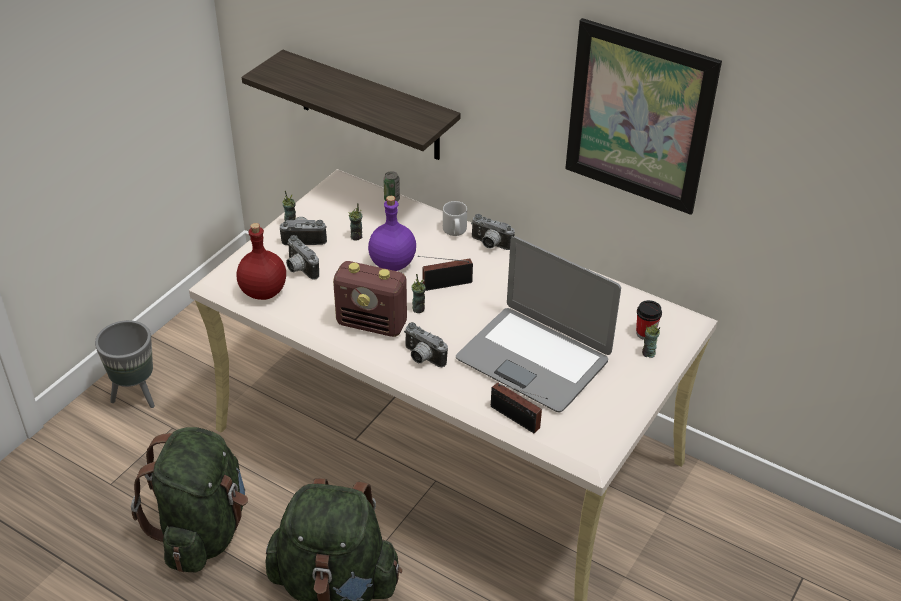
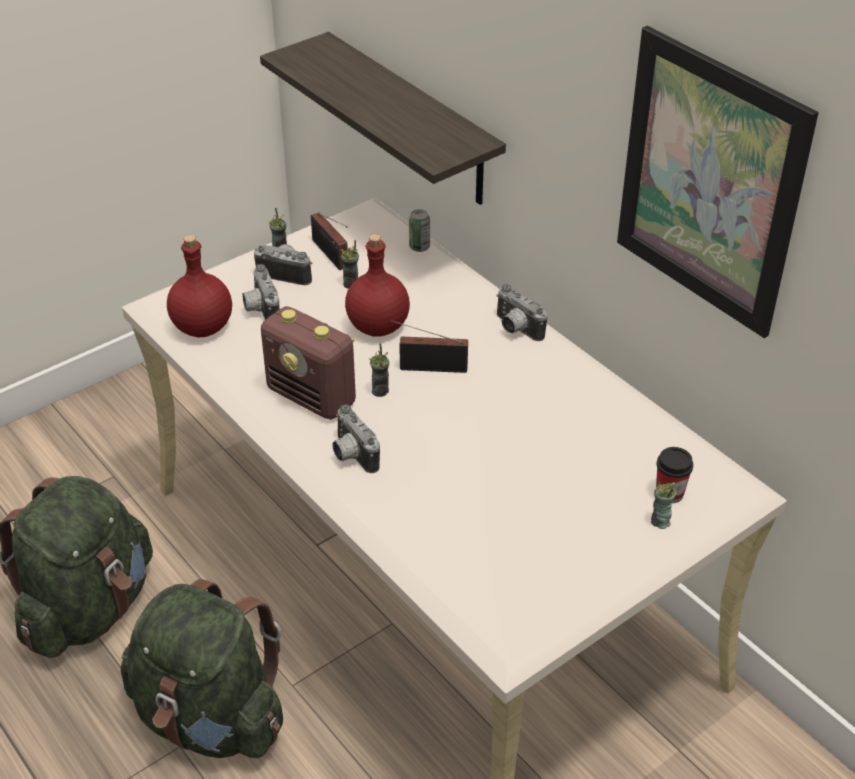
camera: 20 degrees right, 0 degrees up
grey planter [95,320,155,408] -> none
purple bottle [368,196,416,271] -> red bottle [345,234,410,337]
grey mug [443,201,467,236] -> none
laptop [456,236,621,412] -> none
radio [491,382,548,433] -> radio moved to [311,212,348,270]

